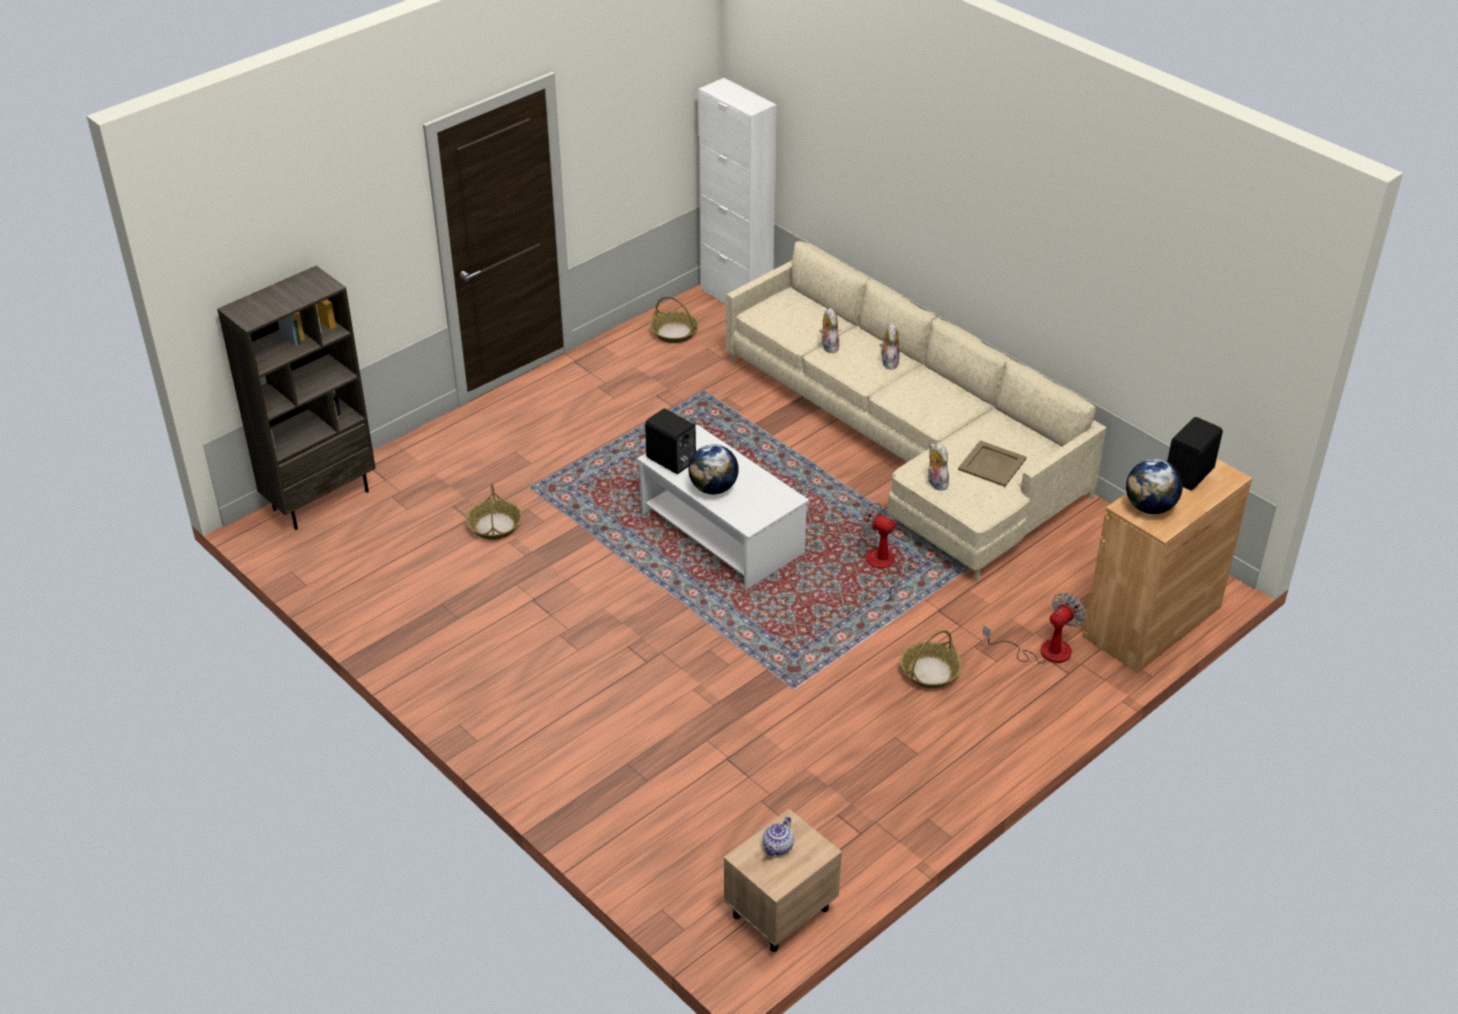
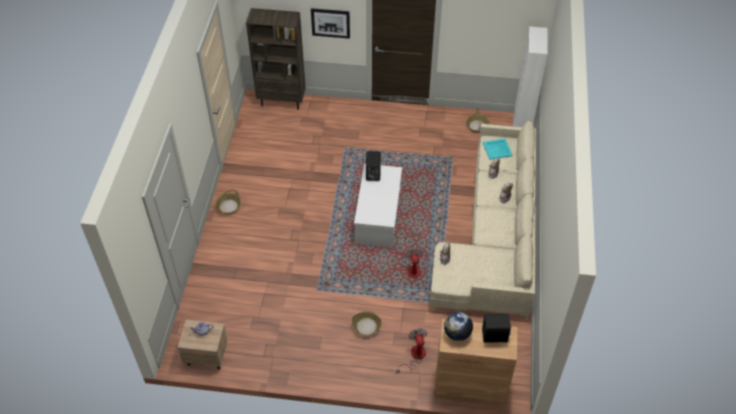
camera: 50 degrees right, 10 degrees up
basket [466,483,522,540] -> basket moved to [215,189,241,214]
globe [688,444,739,495] -> none
beige tray [958,440,1027,487] -> none
fan [983,593,1086,664] -> fan turned 105 degrees counterclockwise [396,328,428,374]
none -> picture [311,8,350,39]
none -> turquoise tray [483,139,513,160]

